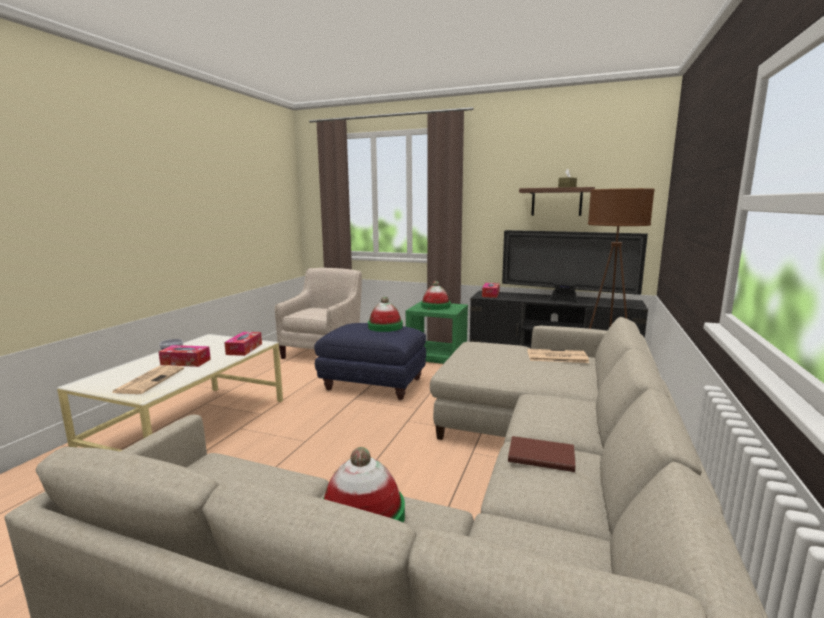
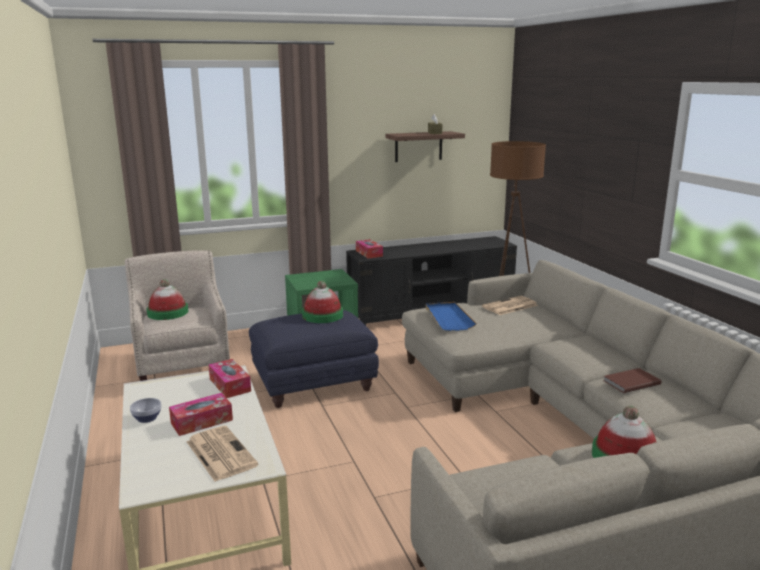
camera: 40 degrees left, 5 degrees up
hat [421,281,450,310] -> hat moved to [147,279,188,320]
television [502,230,648,303] -> none
none -> blue tray [426,302,476,331]

